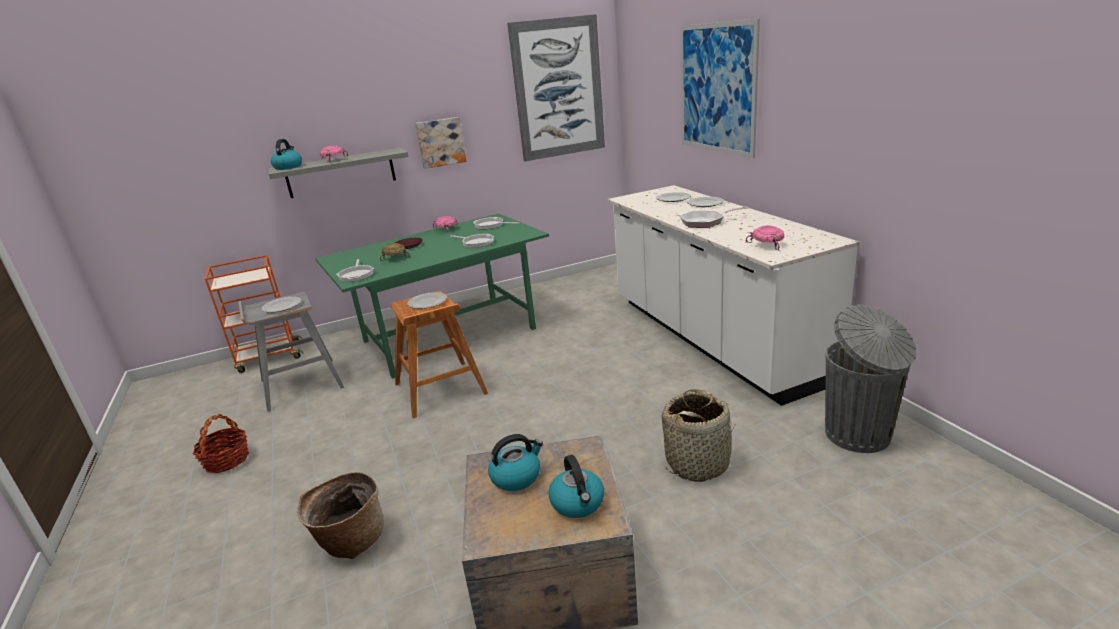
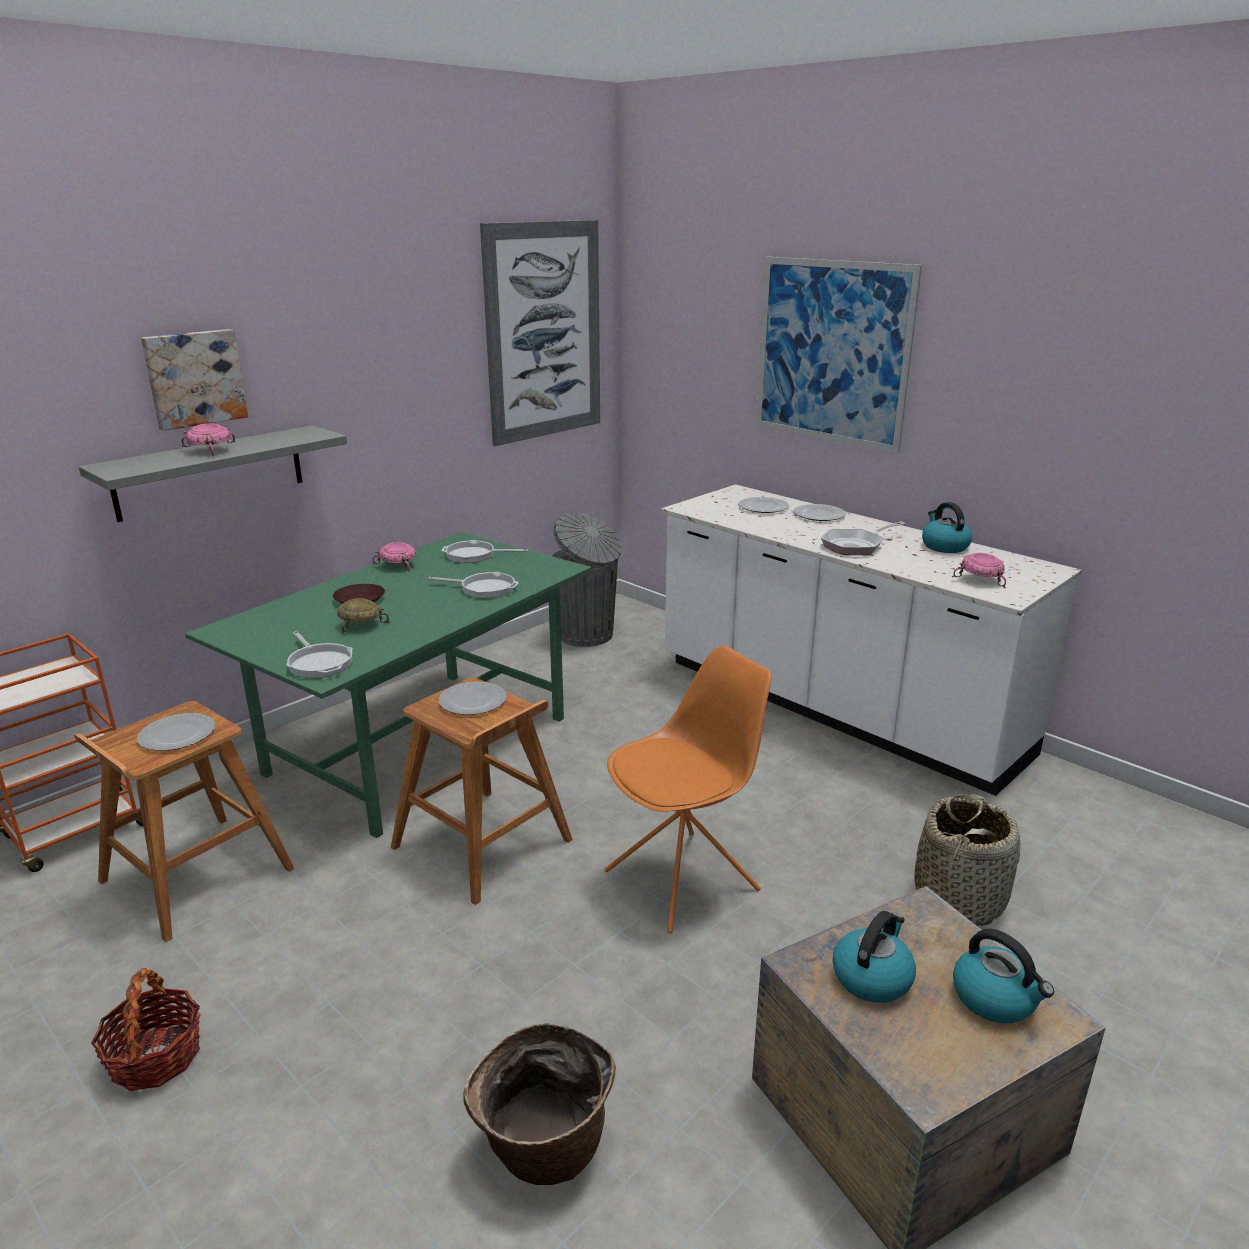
camera: 25 degrees left, 0 degrees up
grey stool [238,292,344,412] -> brown stool [74,701,294,942]
kettle [271,139,302,170] -> kettle moved to [922,502,972,553]
picture [415,117,467,169] -> picture moved to [141,329,248,431]
grey trash can [825,305,917,453] -> grey trash can moved to [551,513,622,647]
none -> orange chair [605,646,772,934]

